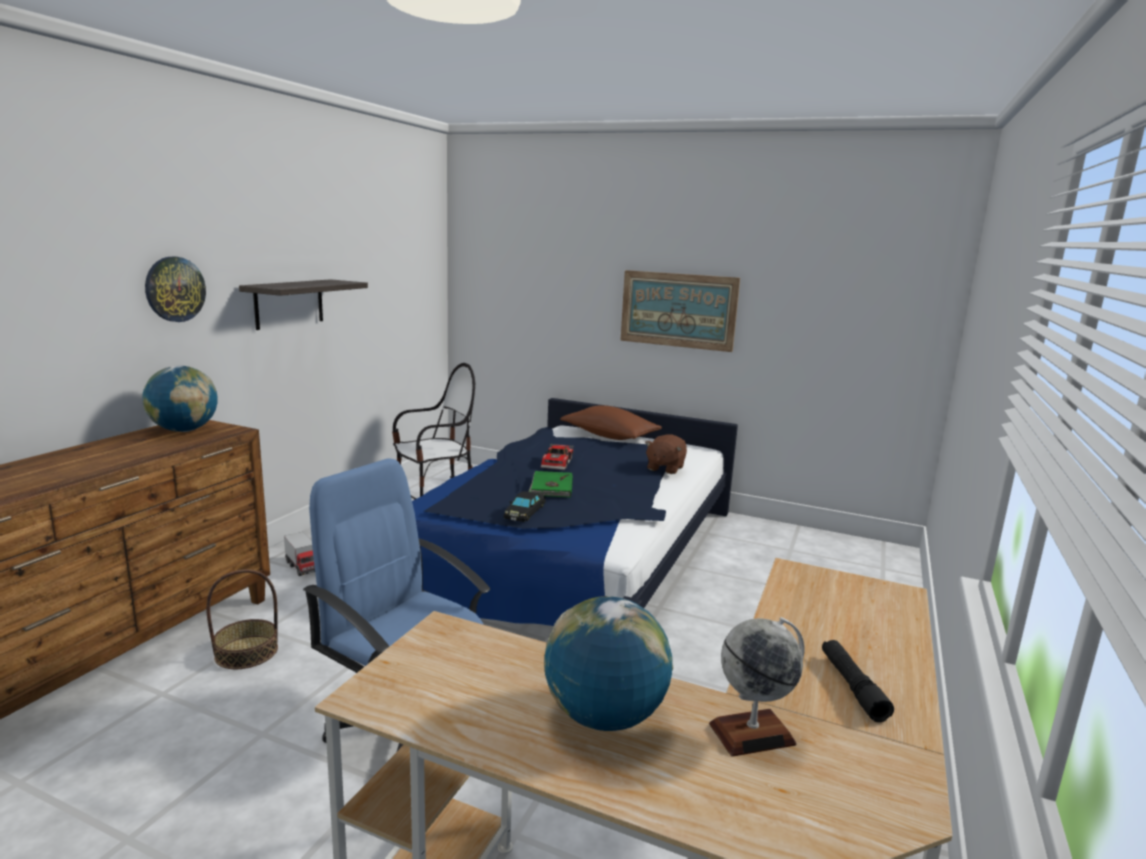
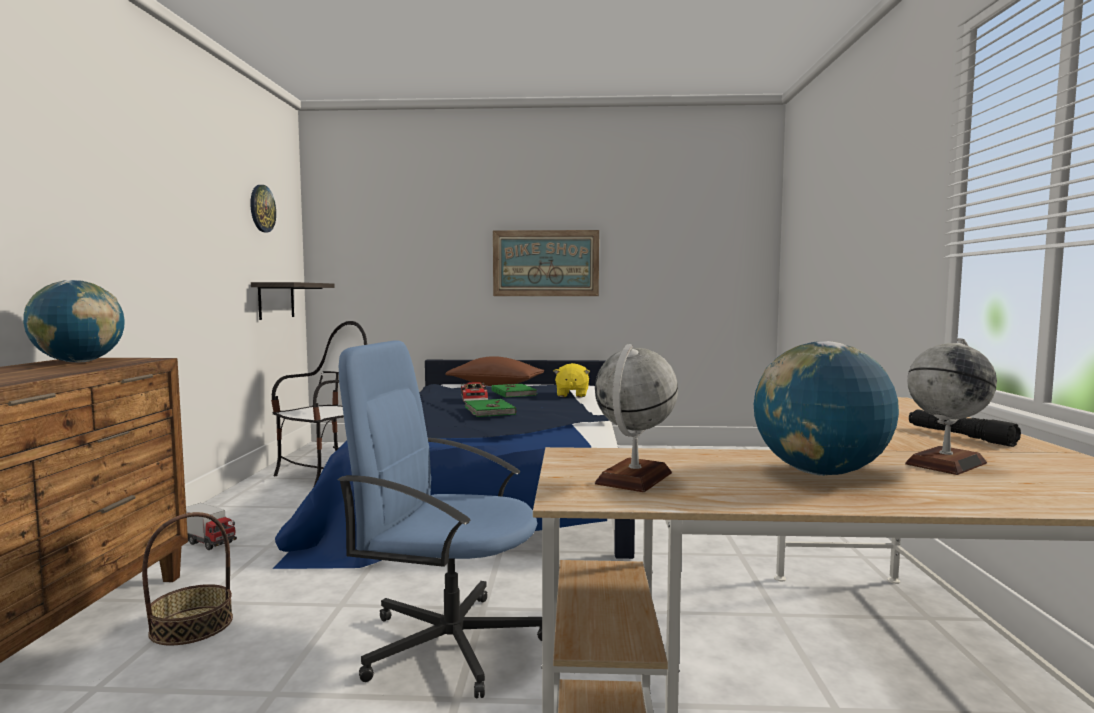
camera: 20 degrees left, 10 degrees down
wall clock [145,257,206,322] -> wall clock moved to [250,185,276,232]
shelf [239,279,368,330] -> shelf moved to [251,282,335,320]
black toy car [504,491,546,522] -> none
brown plush toy [645,434,687,474] -> yellow plush toy [553,363,590,397]
none -> green book [491,384,537,398]
none -> globe [595,344,678,492]

